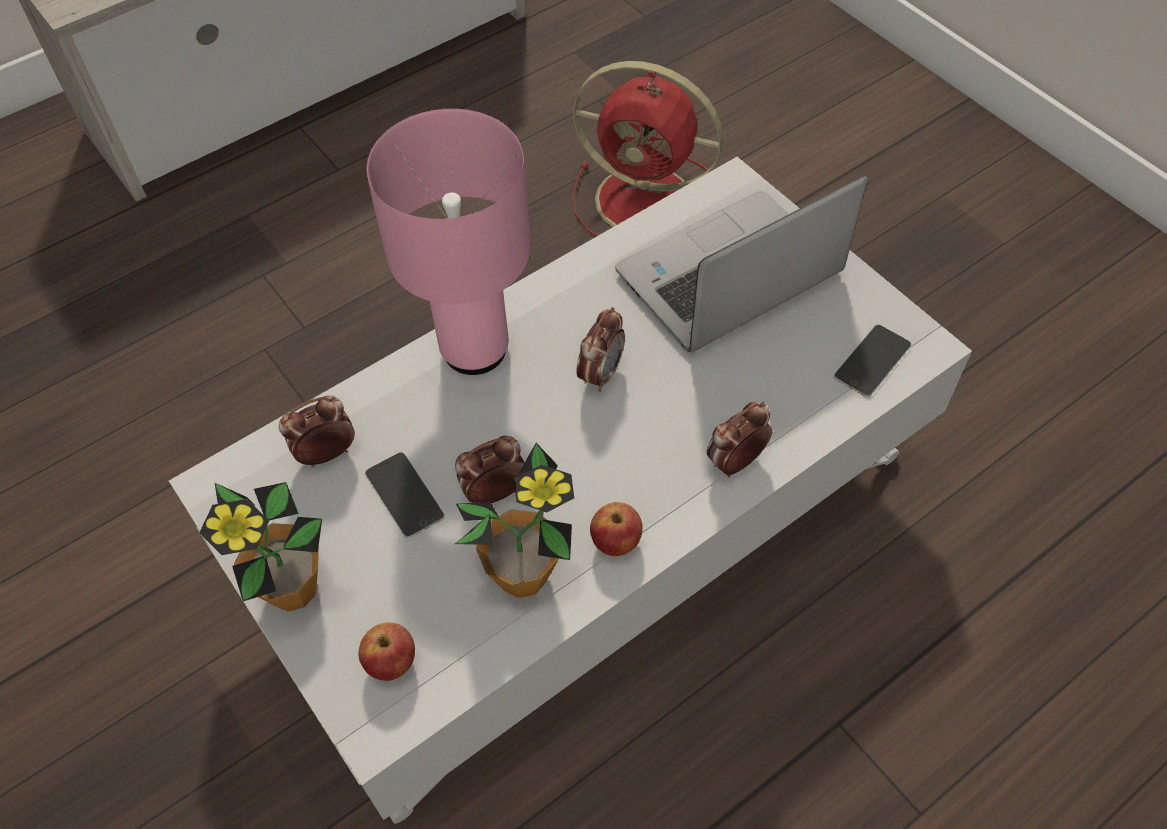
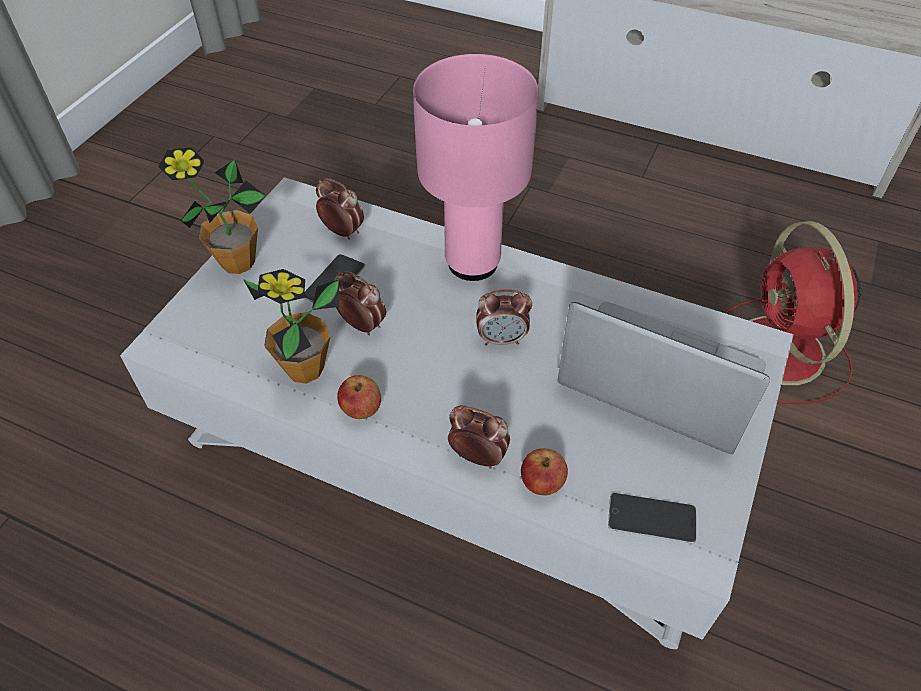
camera: 60 degrees right, 5 degrees down
apple [358,622,415,681] -> apple moved to [521,448,568,496]

